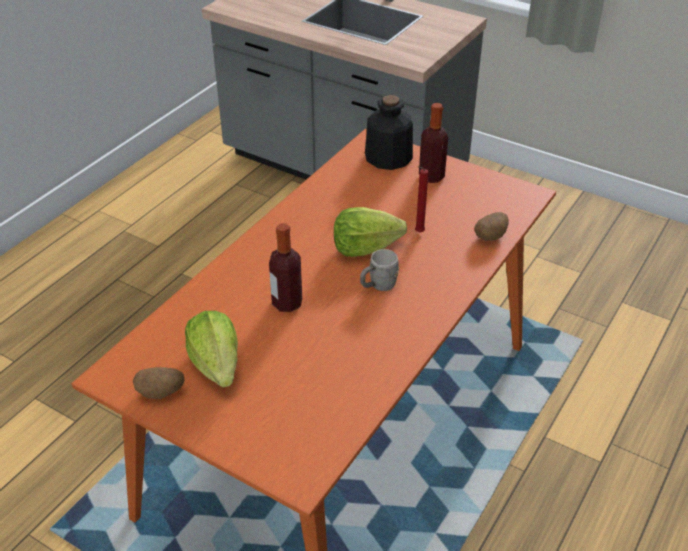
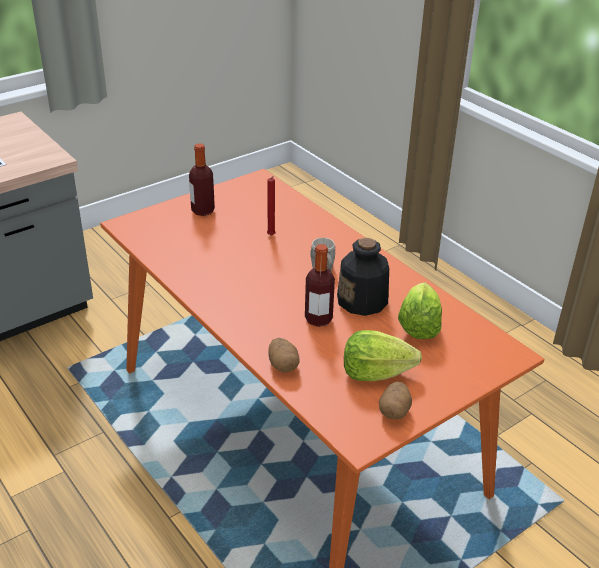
camera: 70 degrees left, 5 degrees down
lettuce [334,207,407,257] -> lettuce moved to [398,282,442,339]
bottle [365,95,413,170] -> bottle moved to [337,238,389,316]
potato [474,212,509,241] -> potato moved to [268,338,300,373]

